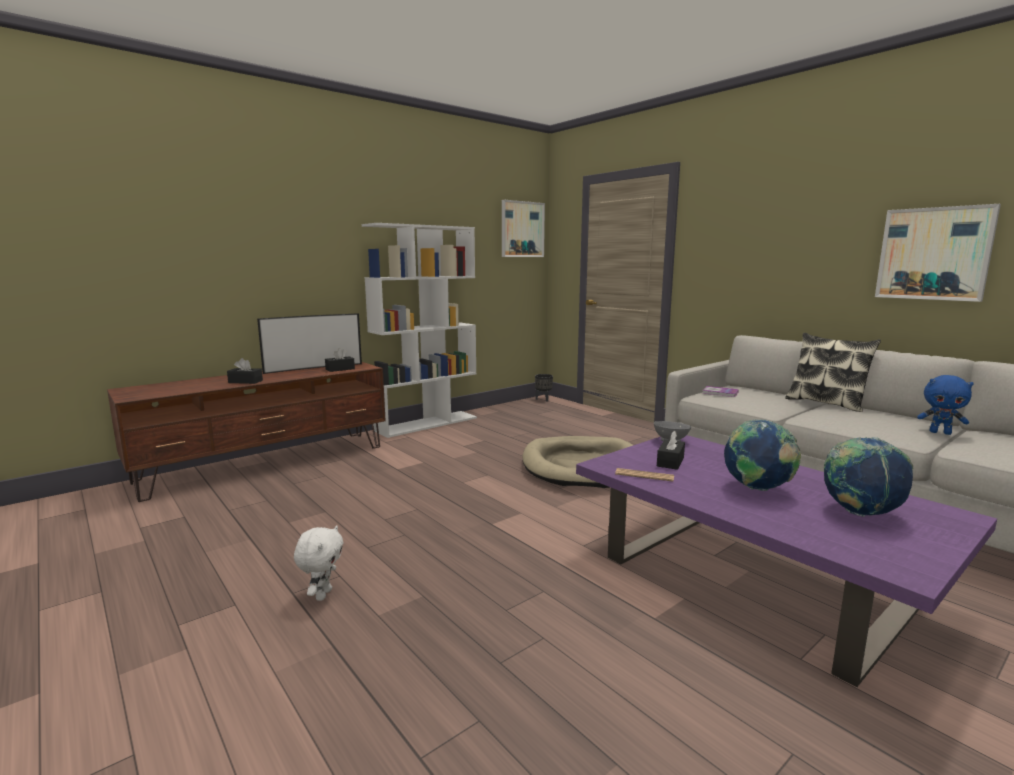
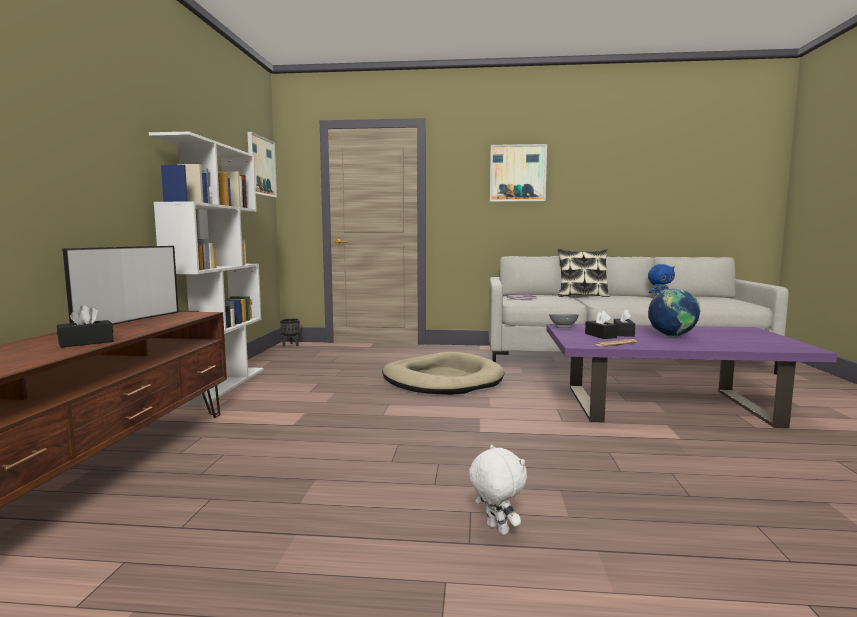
camera: 45 degrees left, 5 degrees down
black tissue box [325,348,355,372] -> black tissue box moved to [614,309,635,337]
globe [824,437,914,517] -> none
picture [875,204,1001,302] -> picture moved to [490,144,547,202]

